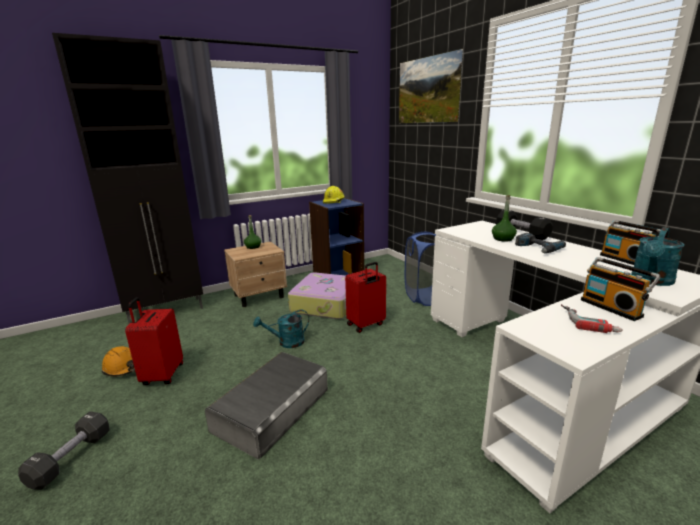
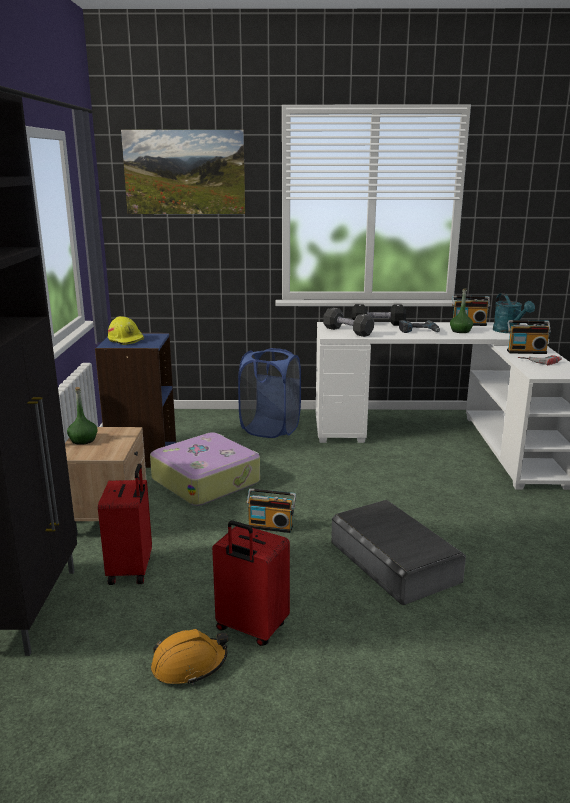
camera: 60 degrees left, 0 degrees up
black dumbbell [18,411,110,490] -> black dumbbell moved to [323,307,374,337]
turquoise watering can [253,310,309,348] -> radio [246,488,296,533]
red suitcase [345,262,386,333] -> red suitcase moved to [98,464,152,585]
green bottle [492,195,517,242] -> green bottle moved to [450,288,473,333]

